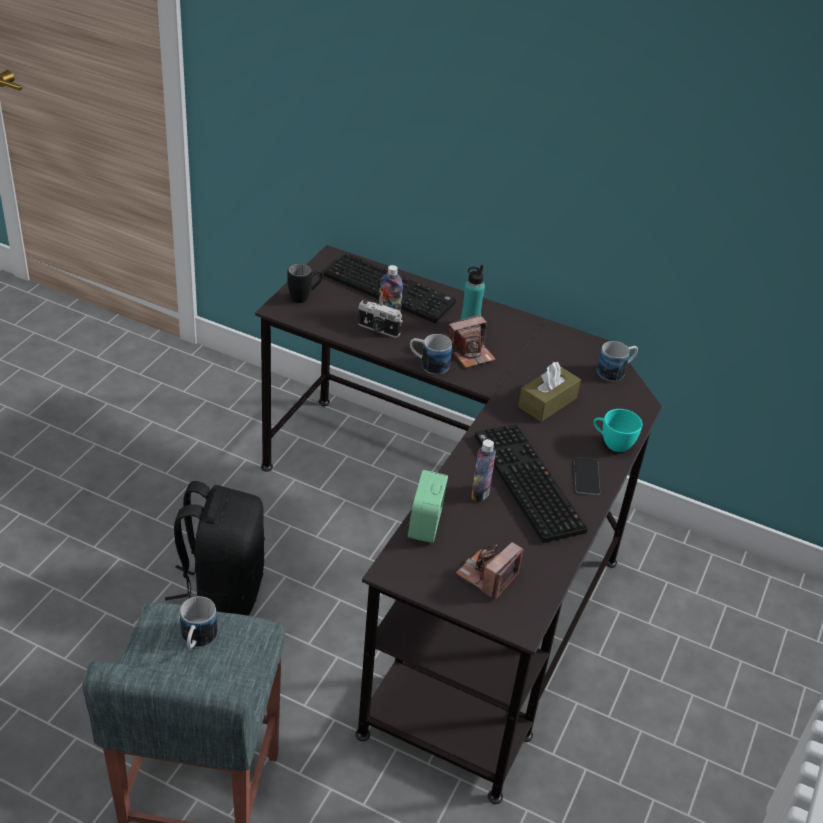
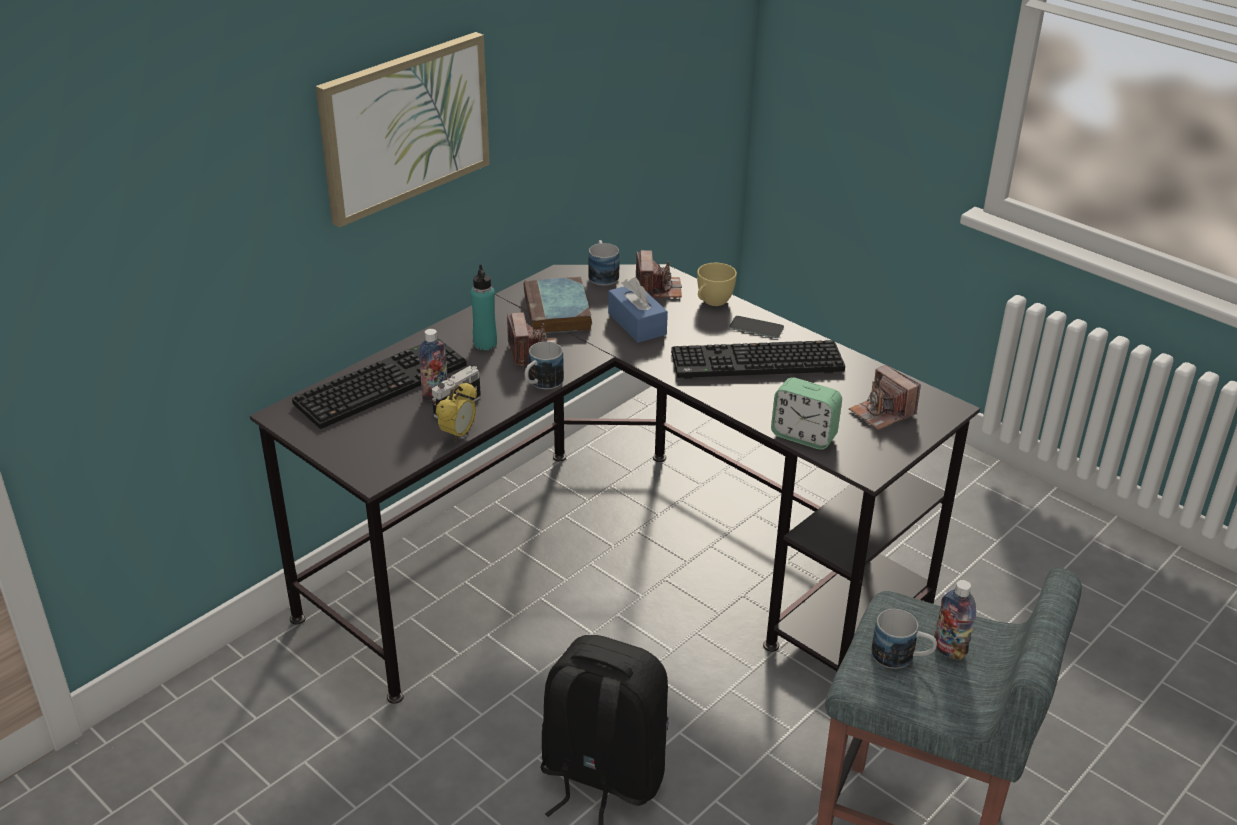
camera: 70 degrees left, 5 degrees down
black mug [287,264,323,303] -> none
bottle [471,439,496,502] -> bottle moved to [934,580,976,660]
brown tissue box [518,362,581,422] -> blue tissue box [608,277,668,343]
turquoise cup [593,409,642,452] -> yellow cup [697,263,737,306]
none -> picture [316,32,490,228]
none -> alarm clock [436,382,477,443]
none -> book [524,277,592,334]
none -> camera [636,250,682,298]

